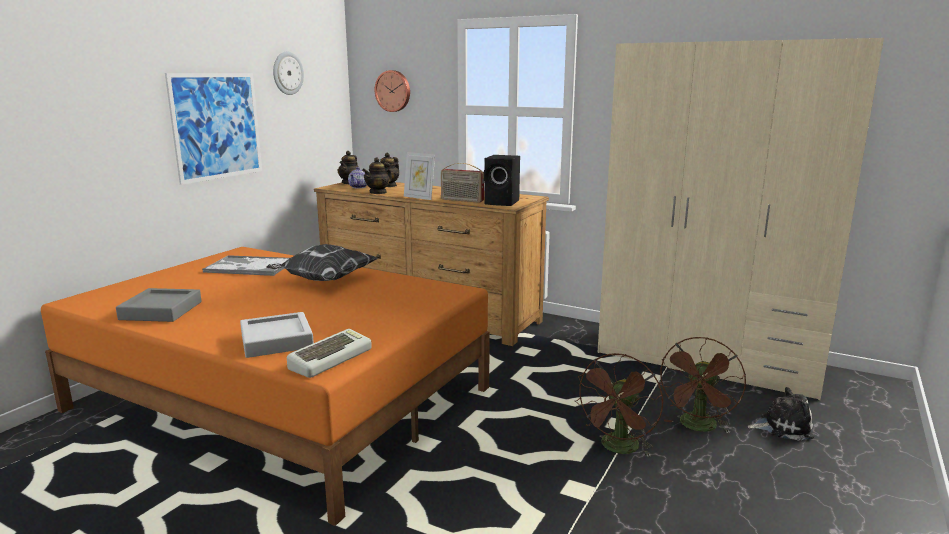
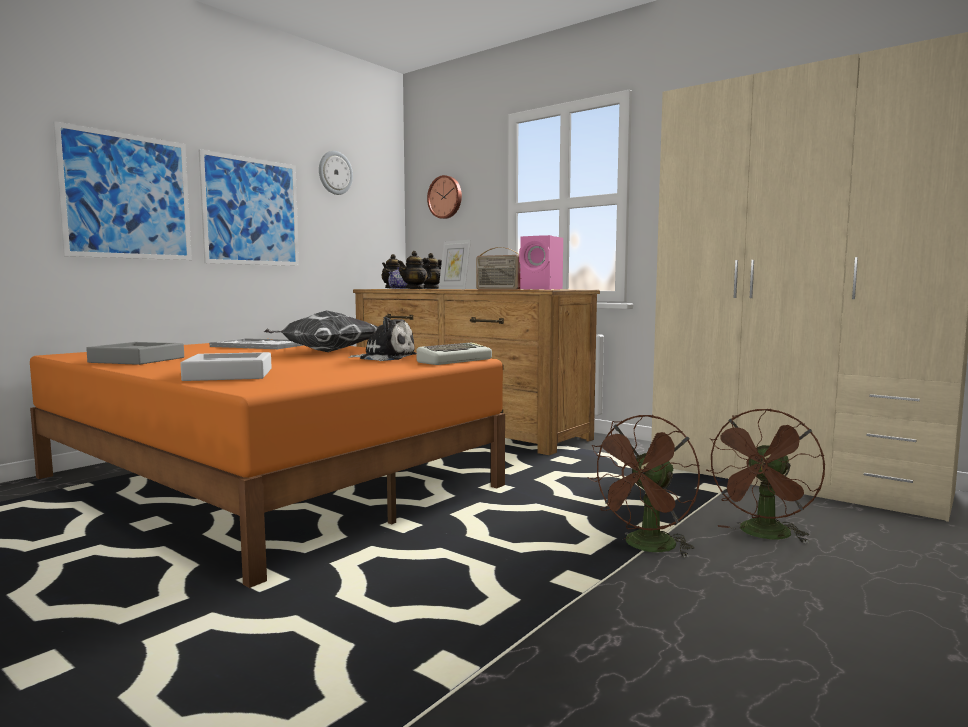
camera: 10 degrees right, 10 degrees down
keyboard [287,329,372,378] -> keyboard moved to [417,342,492,365]
black speaker [484,155,520,206] -> pink speaker [519,235,563,290]
plush toy [748,387,814,441] -> plush toy moved to [348,317,416,361]
none -> picture [53,121,192,260]

